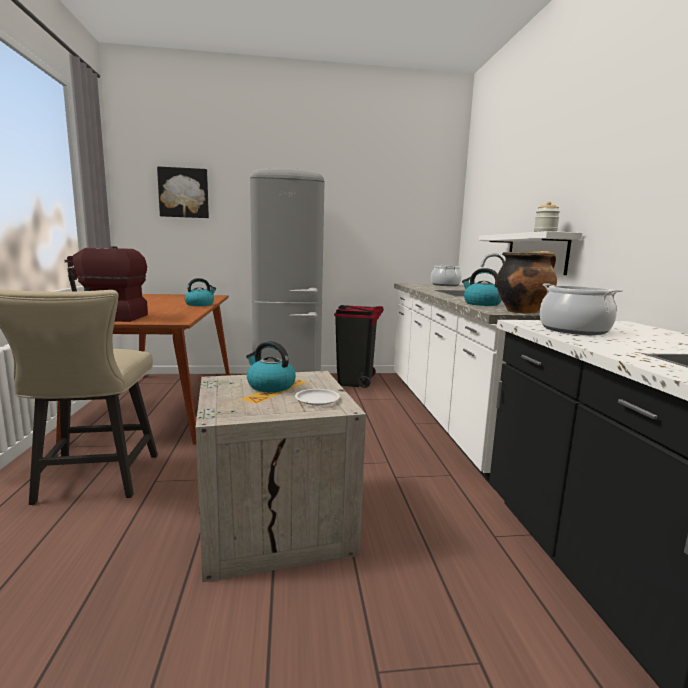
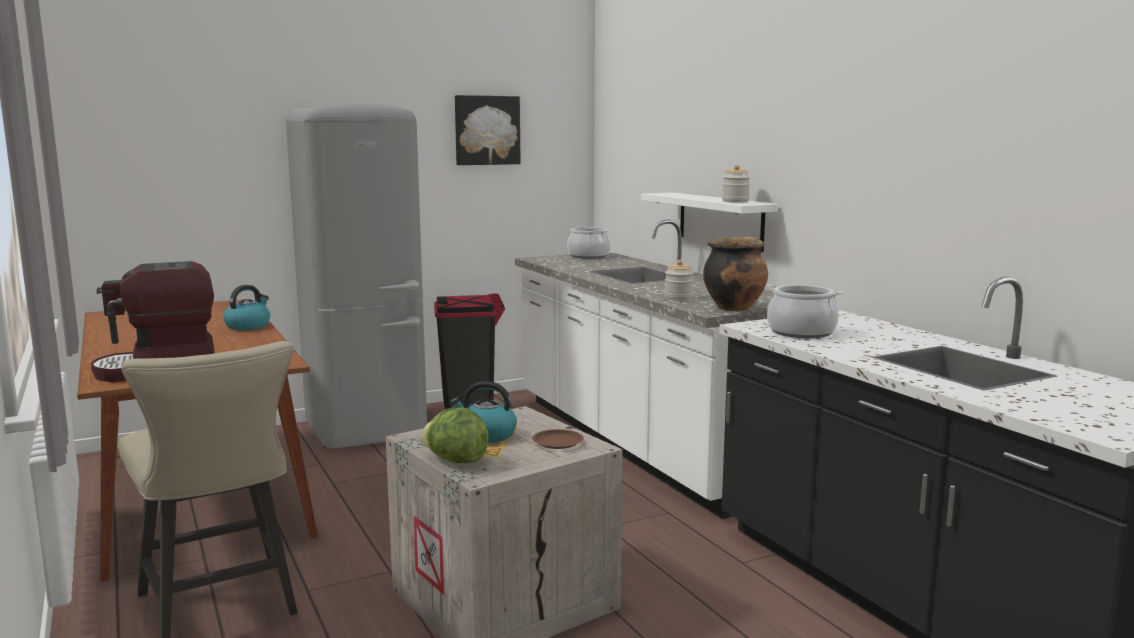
camera: 20 degrees left, 0 degrees up
picture [157,166,209,218] -> picture moved to [455,95,521,165]
white plate [295,389,340,405] -> brown plate [532,429,584,449]
kettle [462,268,502,306] -> jar [665,260,694,300]
none -> lettuce [421,408,489,463]

